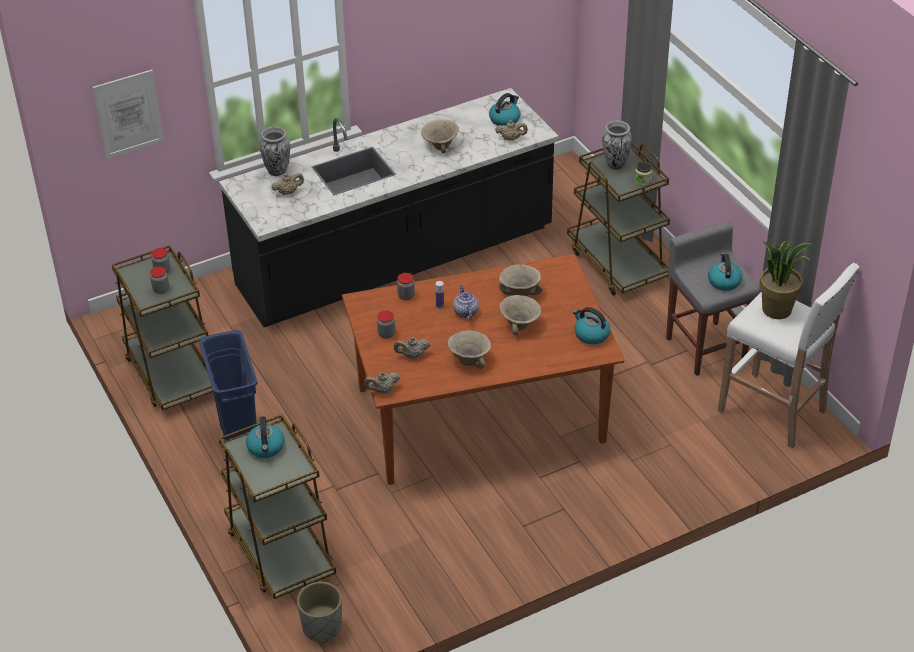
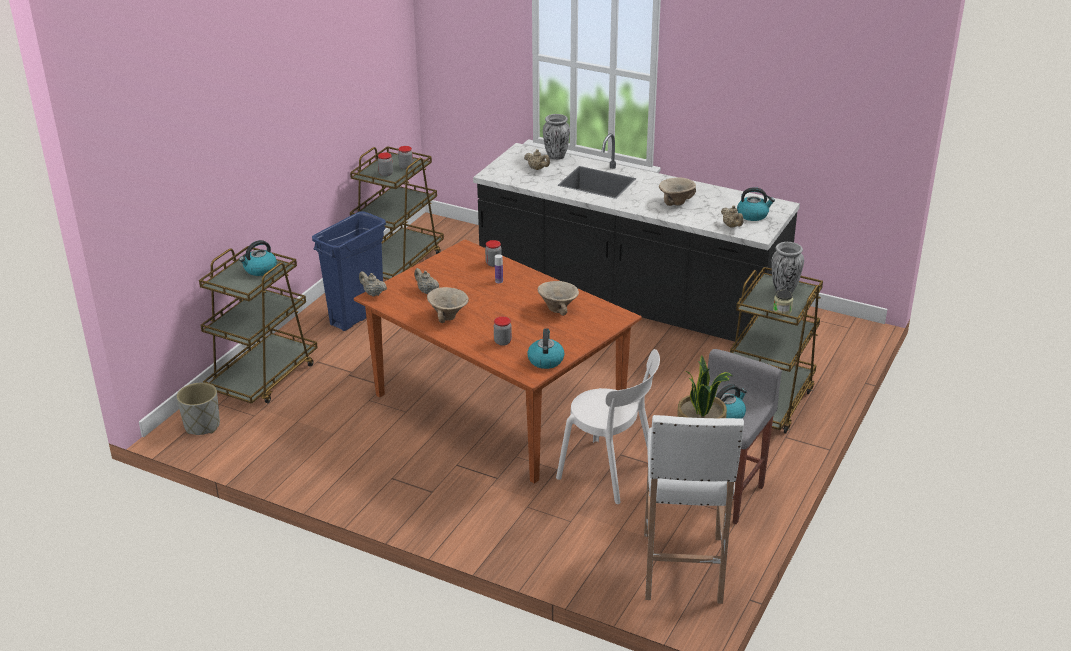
camera: 55 degrees right, 10 degrees down
picture [93,70,164,159] -> none
jar [377,311,395,339] -> jar moved to [494,316,512,346]
teapot [453,286,479,320] -> none
beige bowl [499,295,541,335] -> none
none -> white chair [556,349,660,504]

